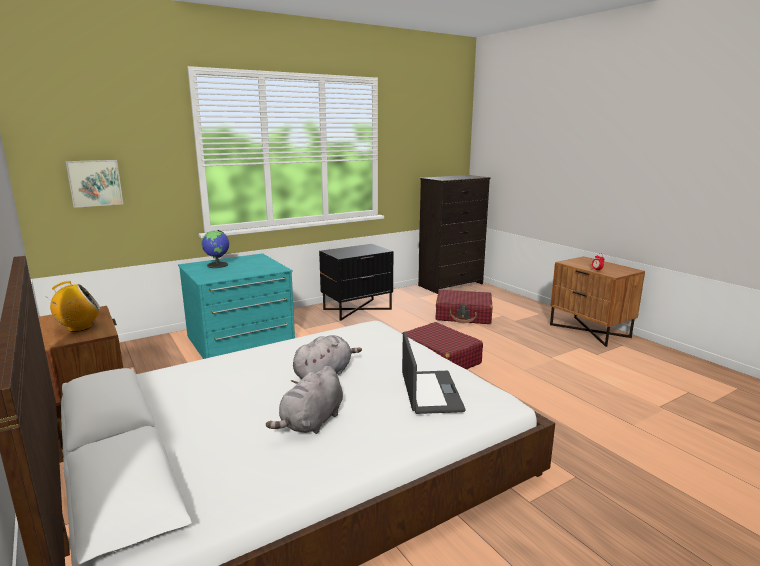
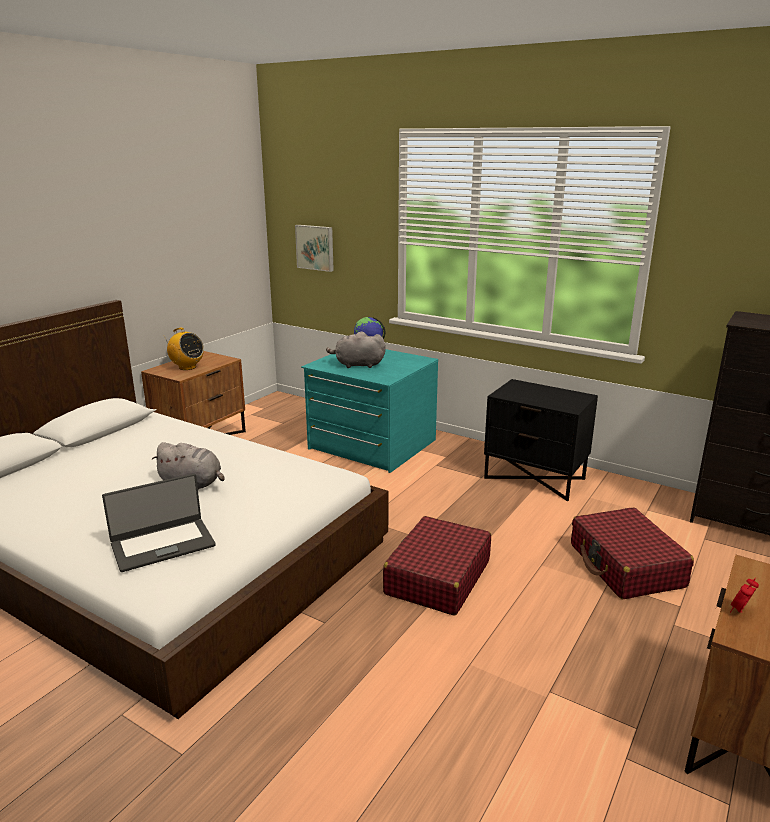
camera: 65 degrees right, 5 degrees up
grey plush toy [266,366,343,434] -> grey plush toy moved to [326,331,386,368]

